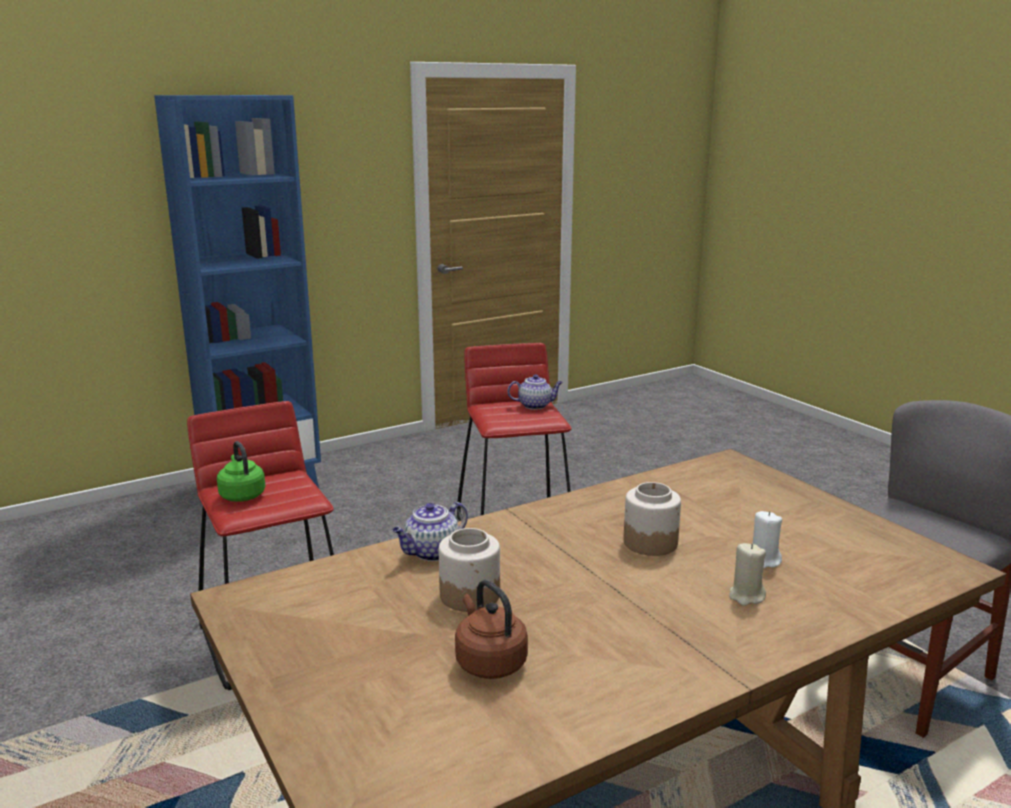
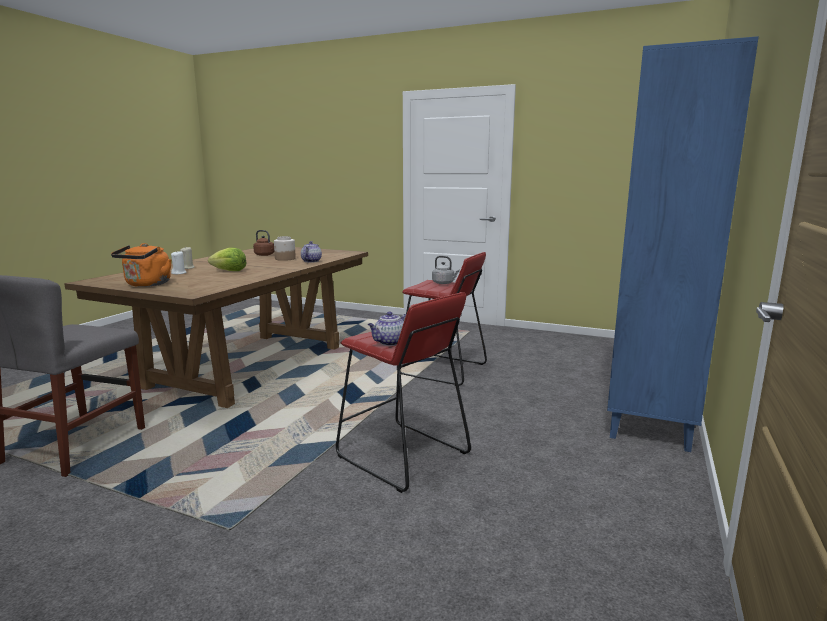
camera: 145 degrees right, 5 degrees down
green kettle [217,441,265,502] -> grey kettle [432,256,460,284]
jar [624,482,681,556] -> lettuce [208,248,246,271]
none -> orange kettle [111,243,172,287]

